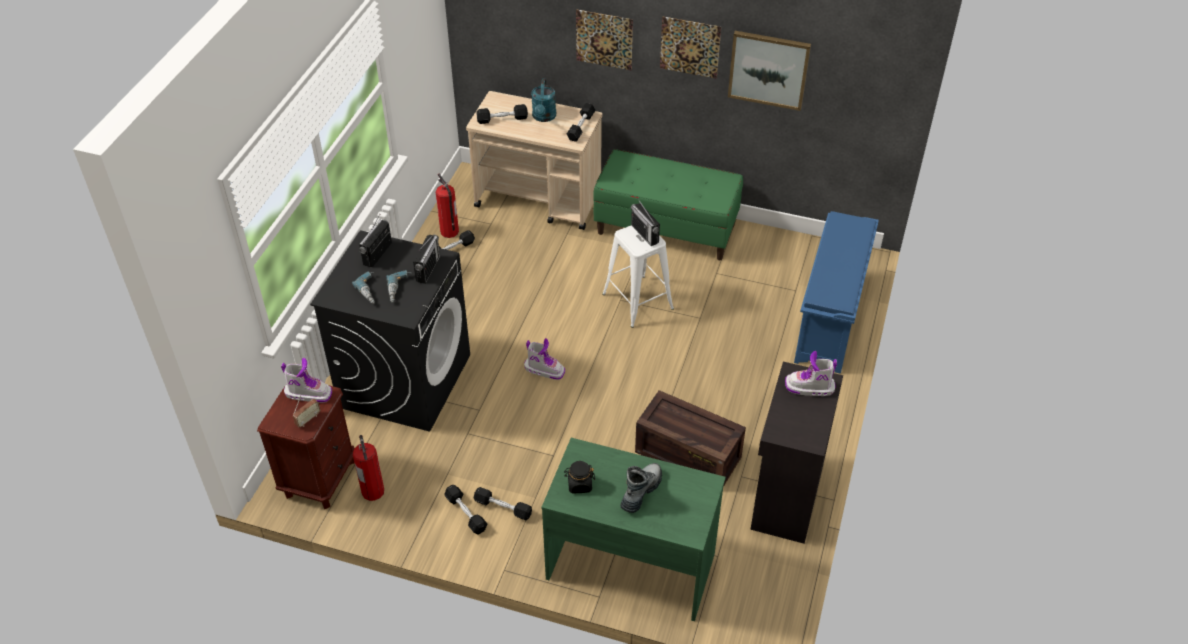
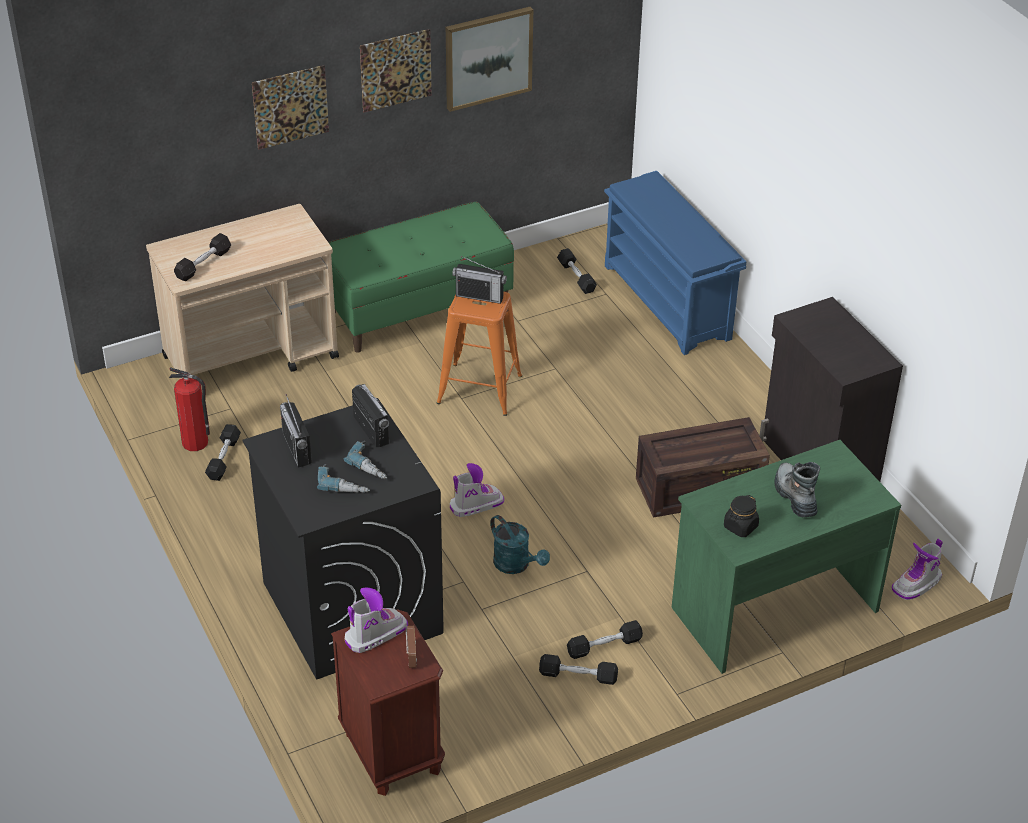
camera: 45 degrees left, 5 degrees down
fire extinguisher [353,435,384,501] -> none
turquoise watering can [531,78,556,122] -> turquoise watering can moved to [490,515,550,574]
black dumbbell [567,103,595,142] -> black dumbbell moved to [557,248,597,294]
white stool [602,226,674,328] -> orange stool [437,292,522,416]
boot [785,351,837,396] -> boot moved to [892,539,943,600]

